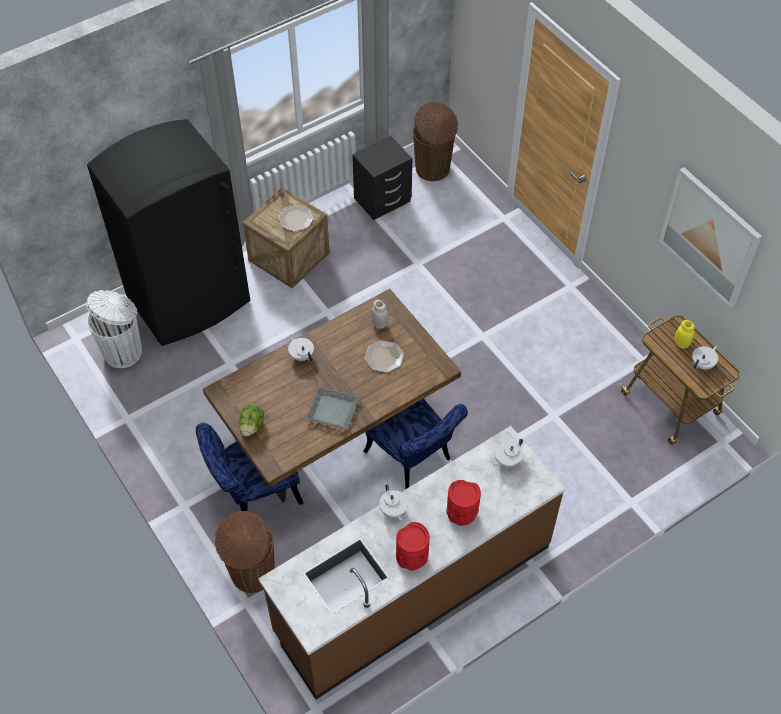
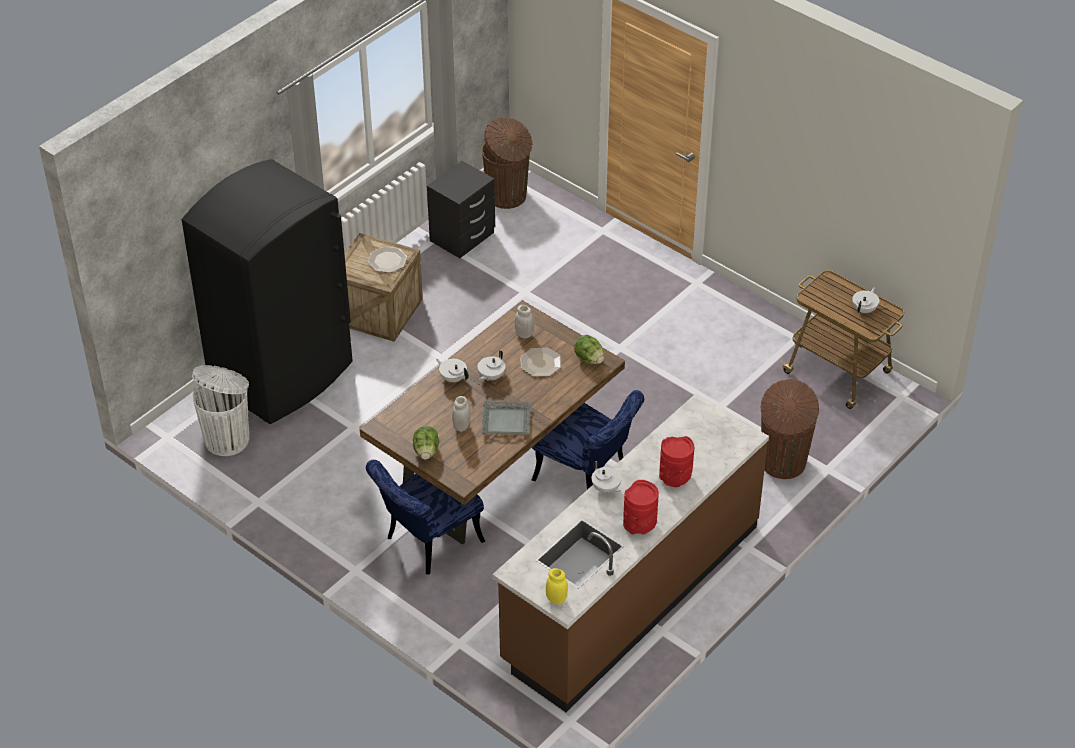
camera: 15 degrees left, 10 degrees down
brown trash can [215,511,275,593] -> brown trash can moved to [761,379,819,479]
white teapot [493,439,523,467] -> white teapot moved to [477,350,505,381]
picture [659,167,762,308] -> none
yellow jar [674,320,695,349] -> yellow jar moved to [546,568,568,604]
none -> white jar [452,396,470,432]
none -> lettuce [574,335,604,364]

